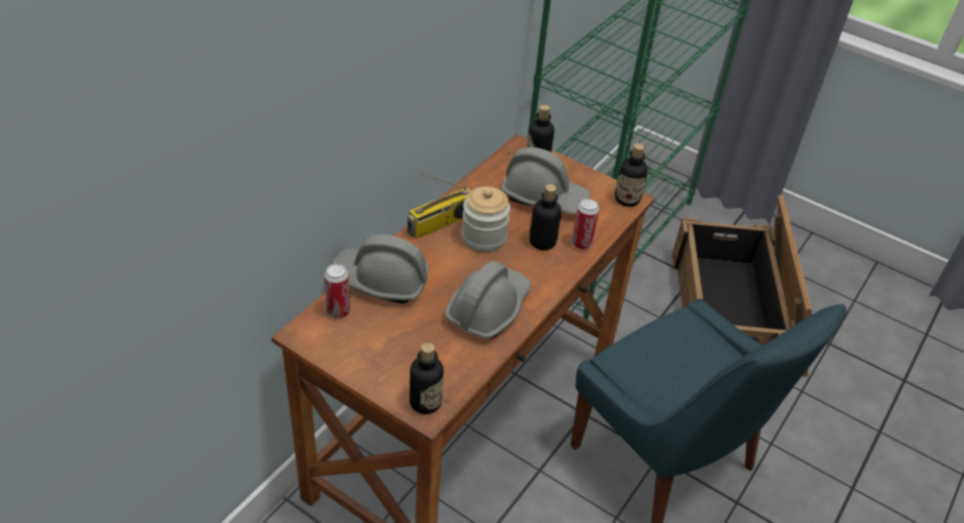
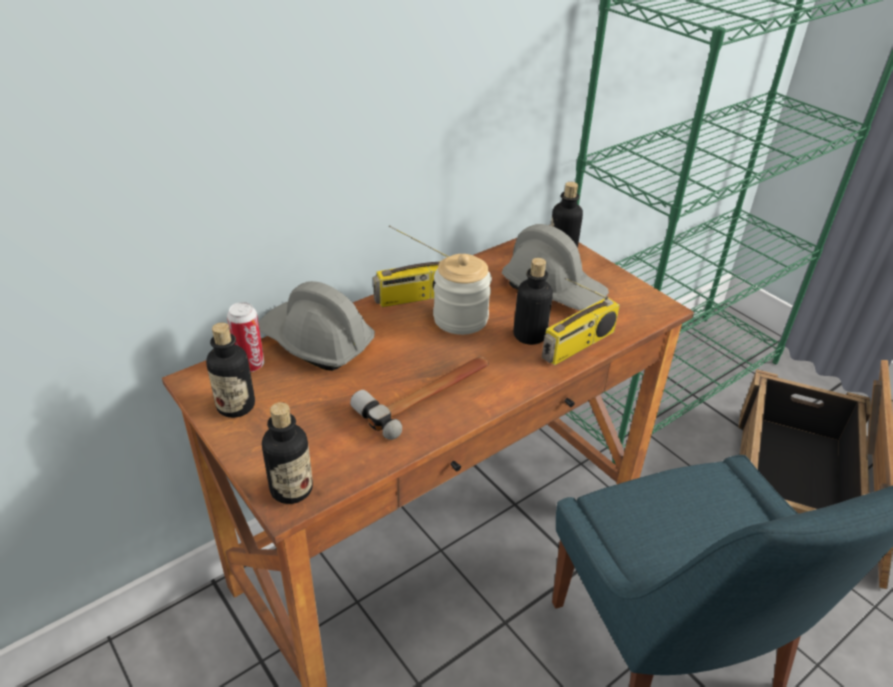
camera: 20 degrees right, 5 degrees down
grey hard hat [445,261,532,339] -> hammer [350,356,489,440]
can [572,198,599,249] -> radio [542,278,620,365]
bottle [615,143,648,207] -> bottle moved to [206,323,255,418]

